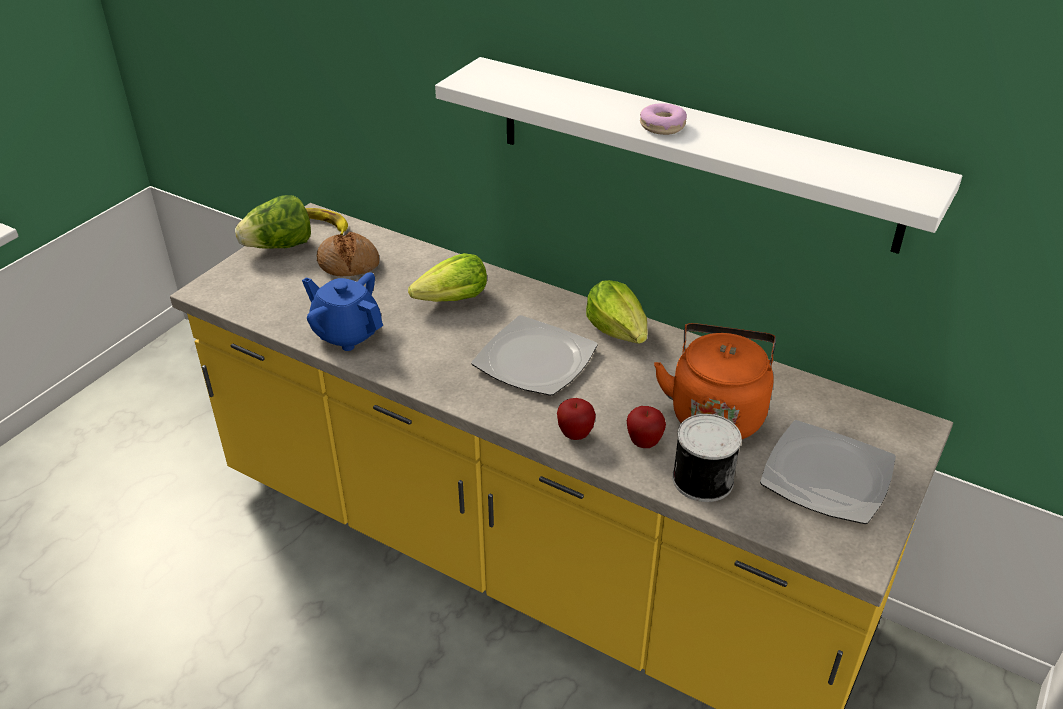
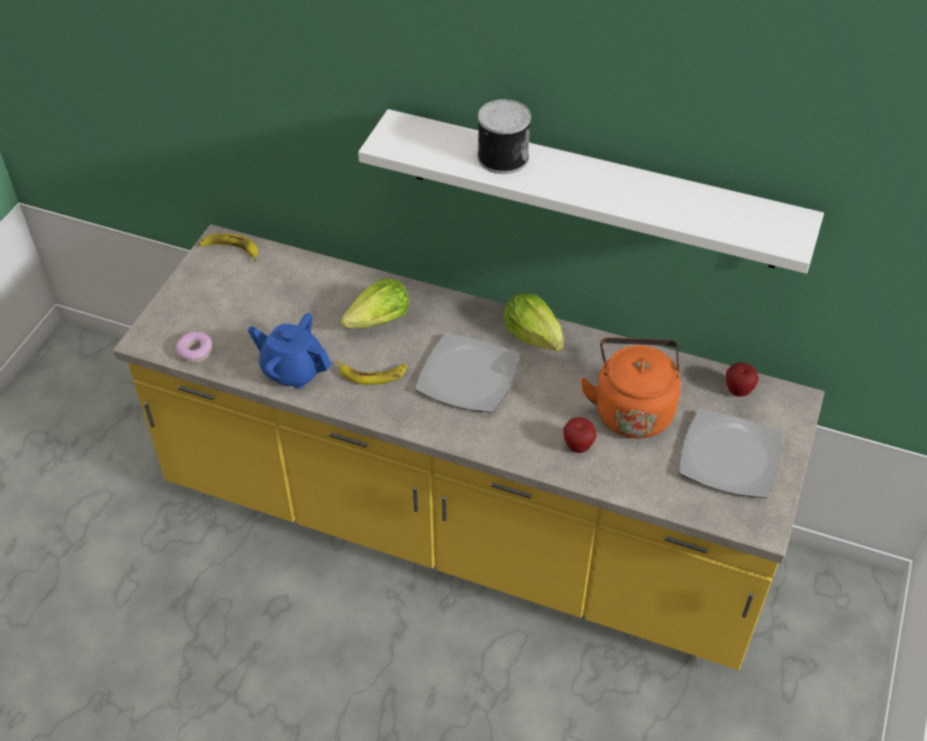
camera: 10 degrees left, 10 degrees up
lettuce [235,195,311,249] -> none
bread [317,232,379,276] -> none
apple [557,398,596,440] -> apple moved to [726,362,759,397]
donut [640,103,687,135] -> donut moved to [176,332,213,363]
can [672,414,742,502] -> can moved to [477,99,531,174]
none -> banana [337,360,407,385]

